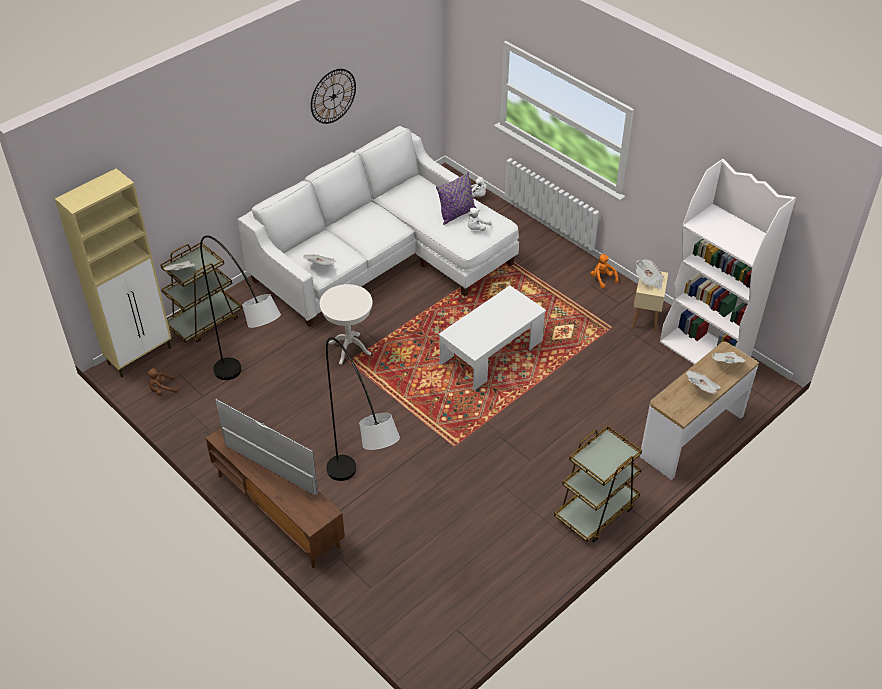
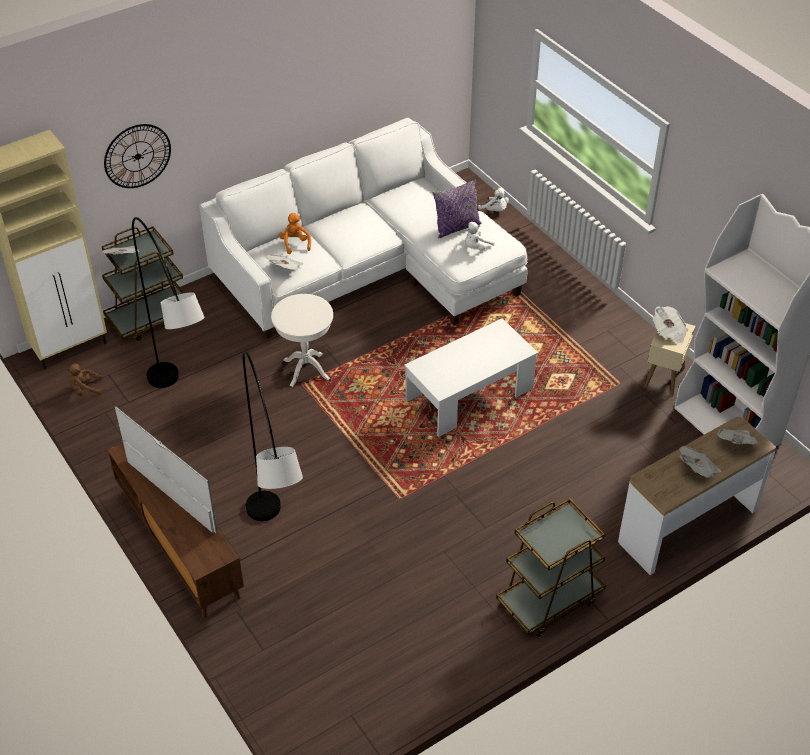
camera: 10 degrees right, 0 degrees up
wall clock [311,69,356,124] -> wall clock moved to [104,124,171,188]
orange plush toy [591,254,618,288] -> orange plush toy moved to [279,213,311,254]

